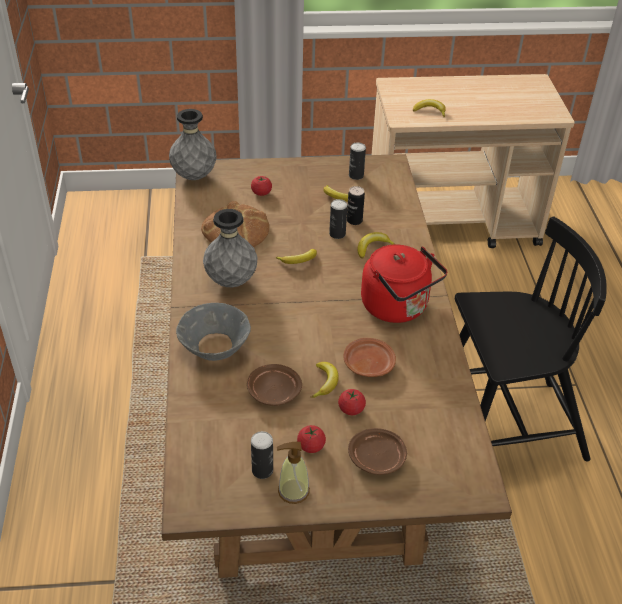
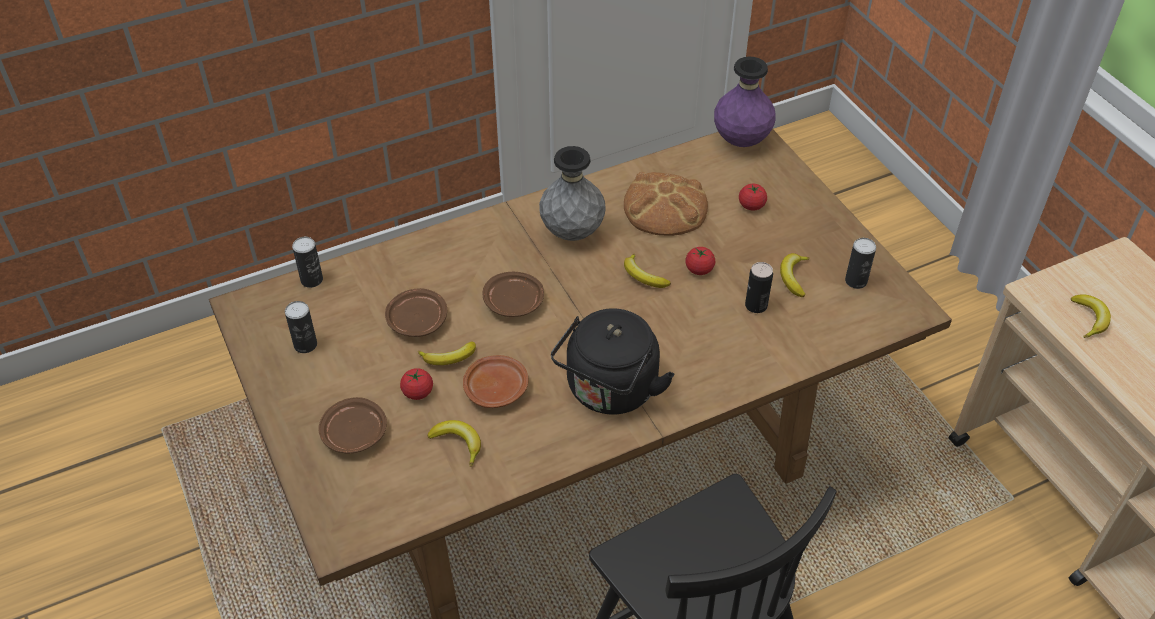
camera: 70 degrees right, 5 degrees up
grey vase [169,109,217,180] -> purple vase [714,57,776,147]
grey bowl [176,303,251,361] -> none
soap dispenser [277,442,310,504] -> none
tomato [297,425,326,453] -> tomato moved to [685,247,715,275]
can [329,199,347,239] -> can moved to [292,237,323,288]
banana [357,232,396,259] -> banana moved to [427,420,481,467]
red kettle [361,245,447,323] -> black kettle [551,308,675,415]
none -> brown plate [483,272,544,317]

